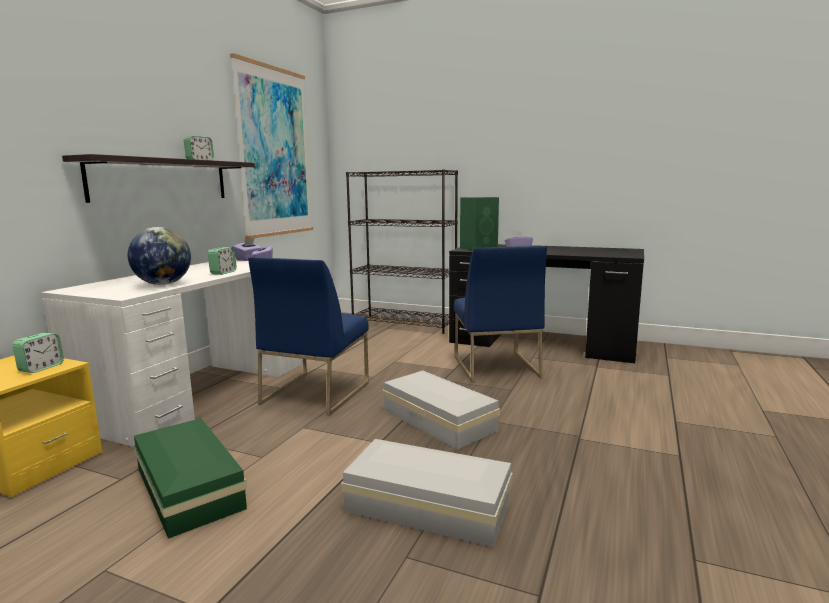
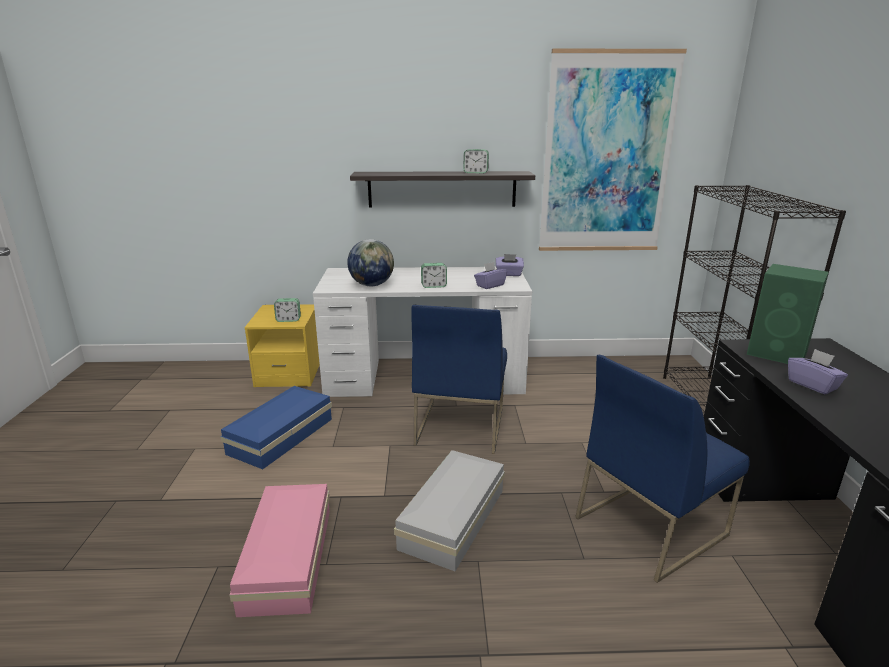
camera: 65 degrees right, 10 degrees up
green storage box [134,418,247,539] -> blue storage box [220,386,332,469]
blue chair [248,257,369,416] -> blue chair turned 75 degrees counterclockwise [411,305,507,454]
white storage box [341,439,513,547] -> pink storage box [230,484,330,617]

